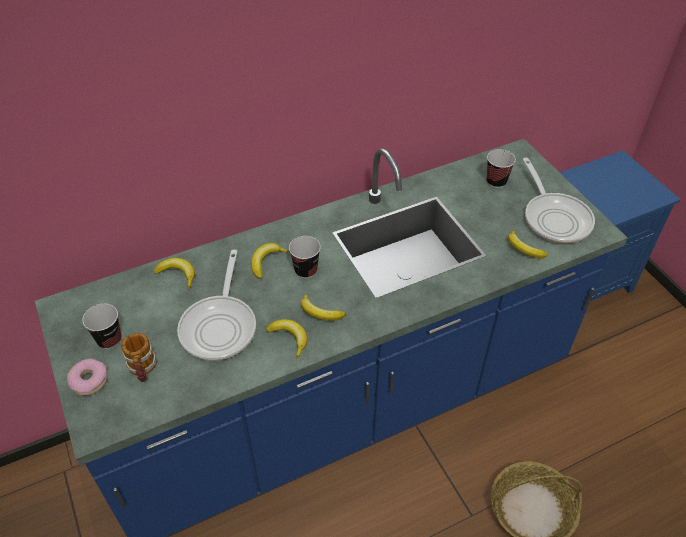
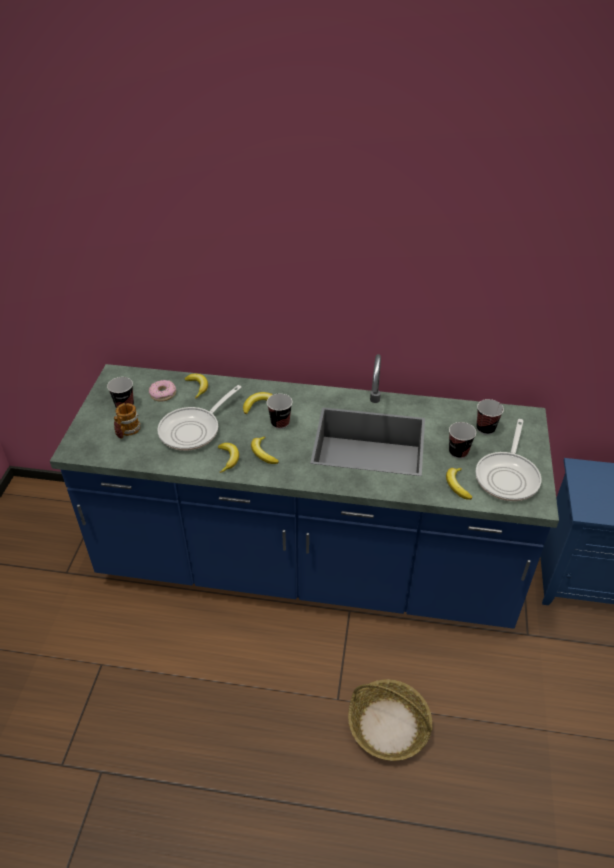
camera: 35 degrees right, 5 degrees down
donut [67,359,108,396] -> donut moved to [149,380,176,402]
none -> cup [449,422,476,459]

